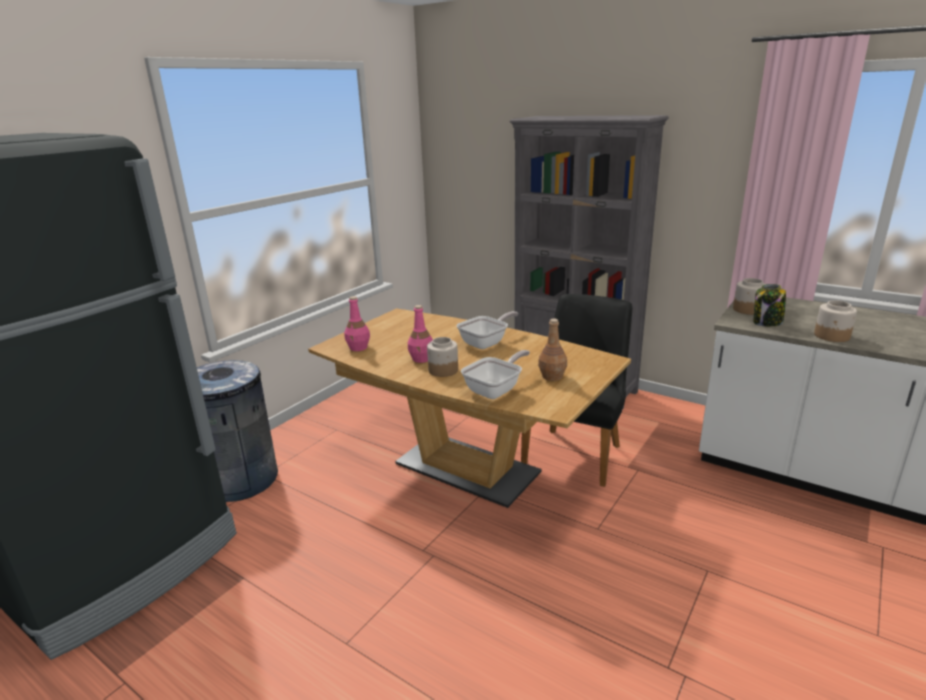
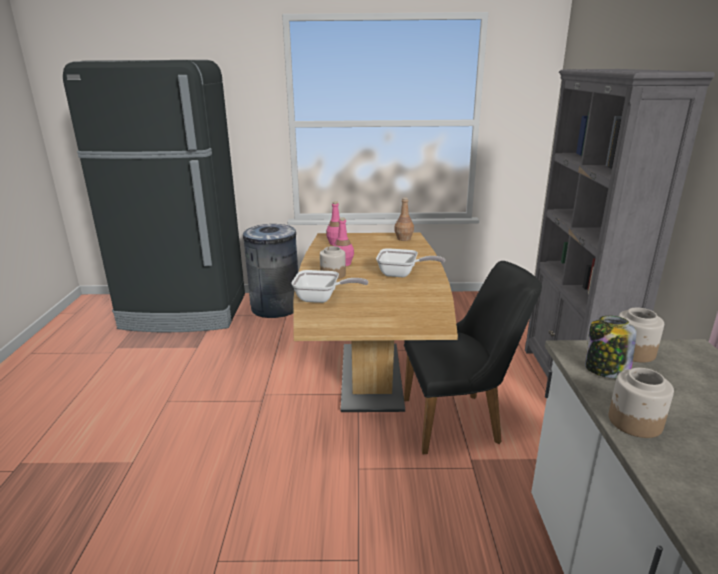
camera: 55 degrees right, 0 degrees up
brown bottle [538,319,567,381] -> brown bottle moved to [394,198,414,241]

